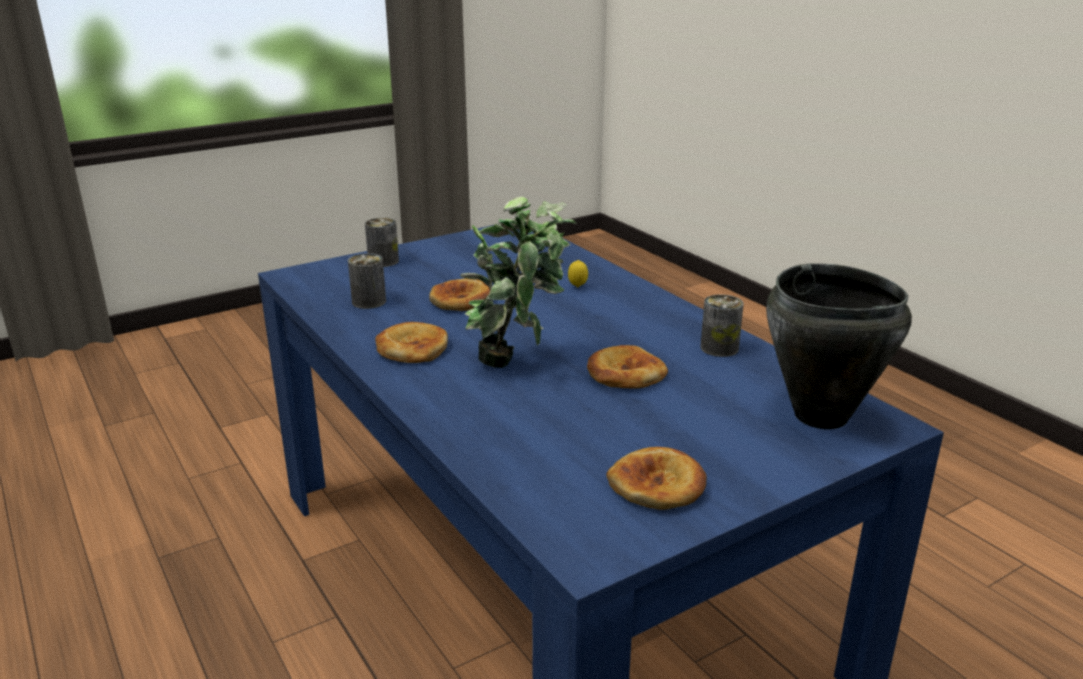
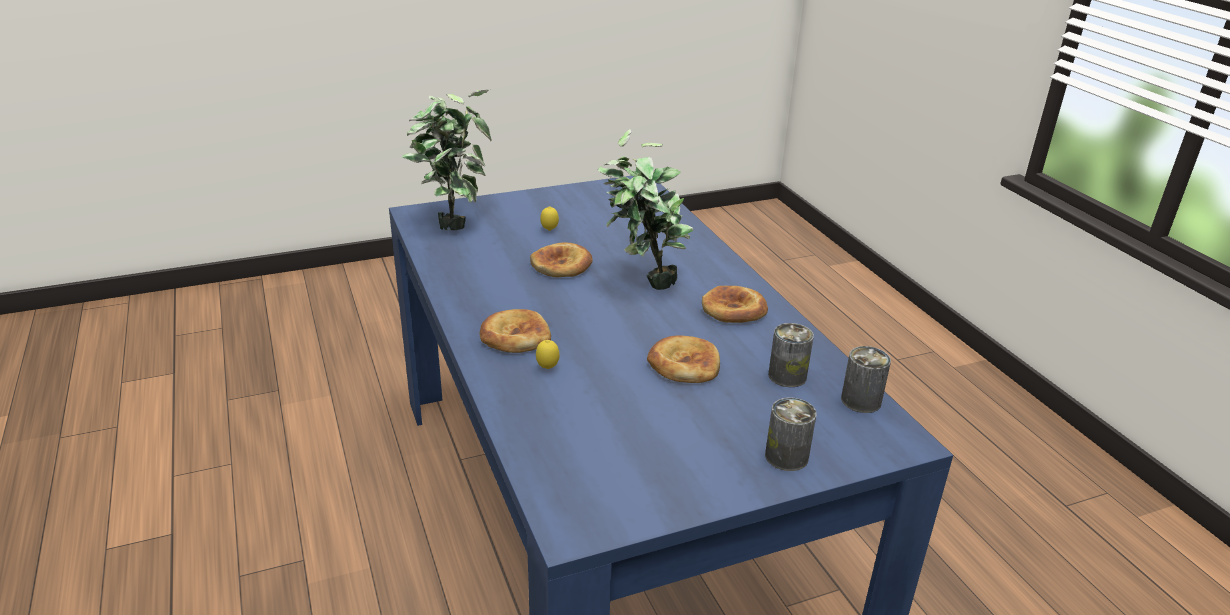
camera: 170 degrees left, 5 degrees up
bread [607,447,707,510] -> bread moved to [480,309,551,353]
can [700,294,744,357] -> can moved to [841,346,891,413]
black cooking pot [766,263,912,429] -> potted plant [402,90,492,230]
none -> lemon [540,206,559,231]

